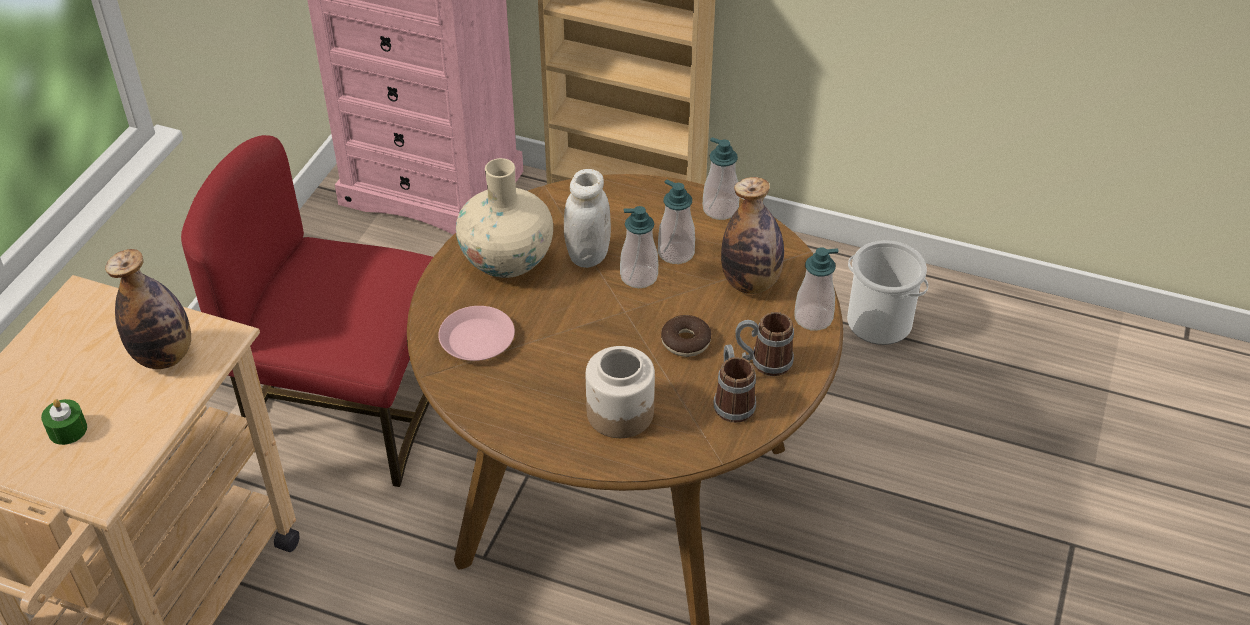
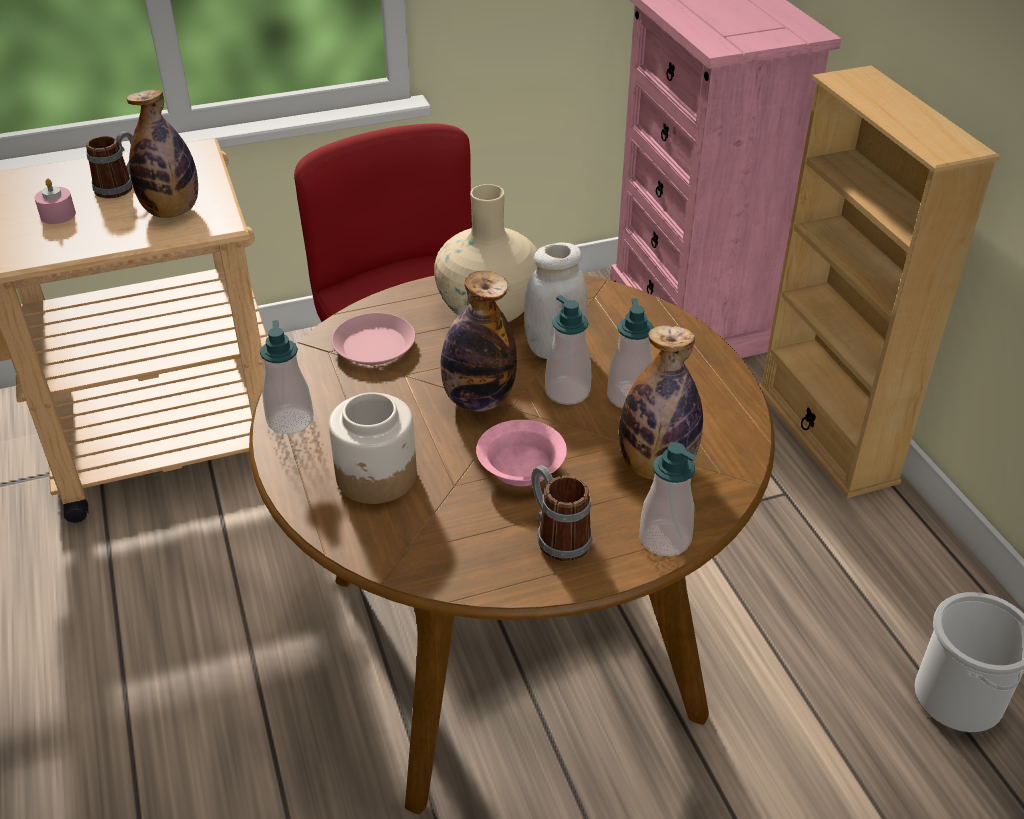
camera: 50 degrees right, 5 degrees down
green candle [41,399,87,445] -> pink candle [34,179,76,224]
donut [661,315,711,357] -> pink bowl [476,420,567,486]
soap dispenser [703,137,739,220] -> soap dispenser moved to [260,320,314,434]
mug [713,344,756,423] -> mug moved to [86,131,133,198]
none -> bottle [440,271,517,412]

